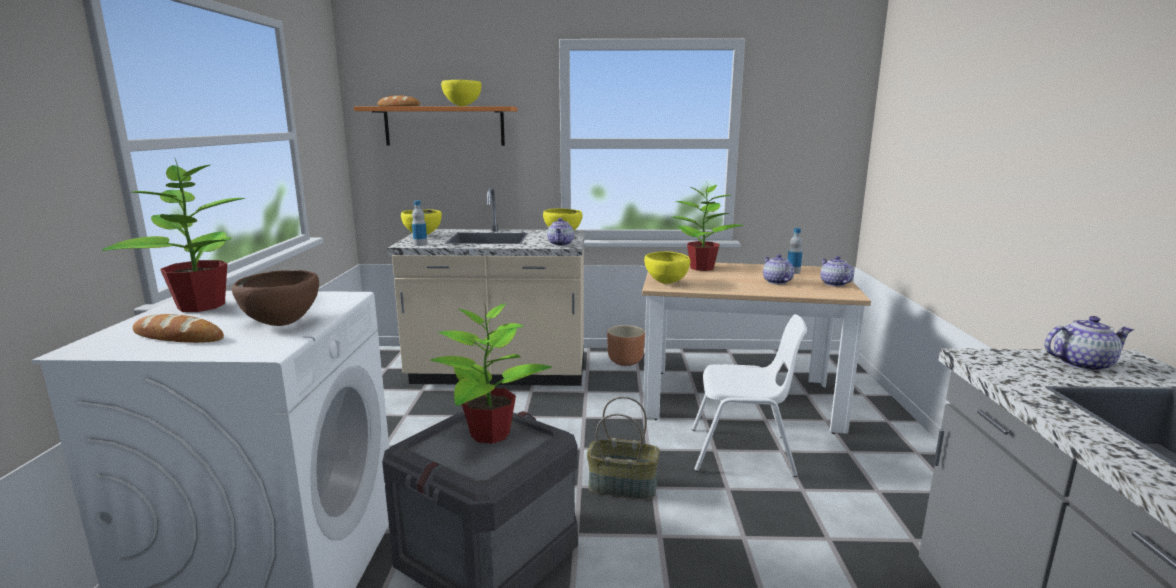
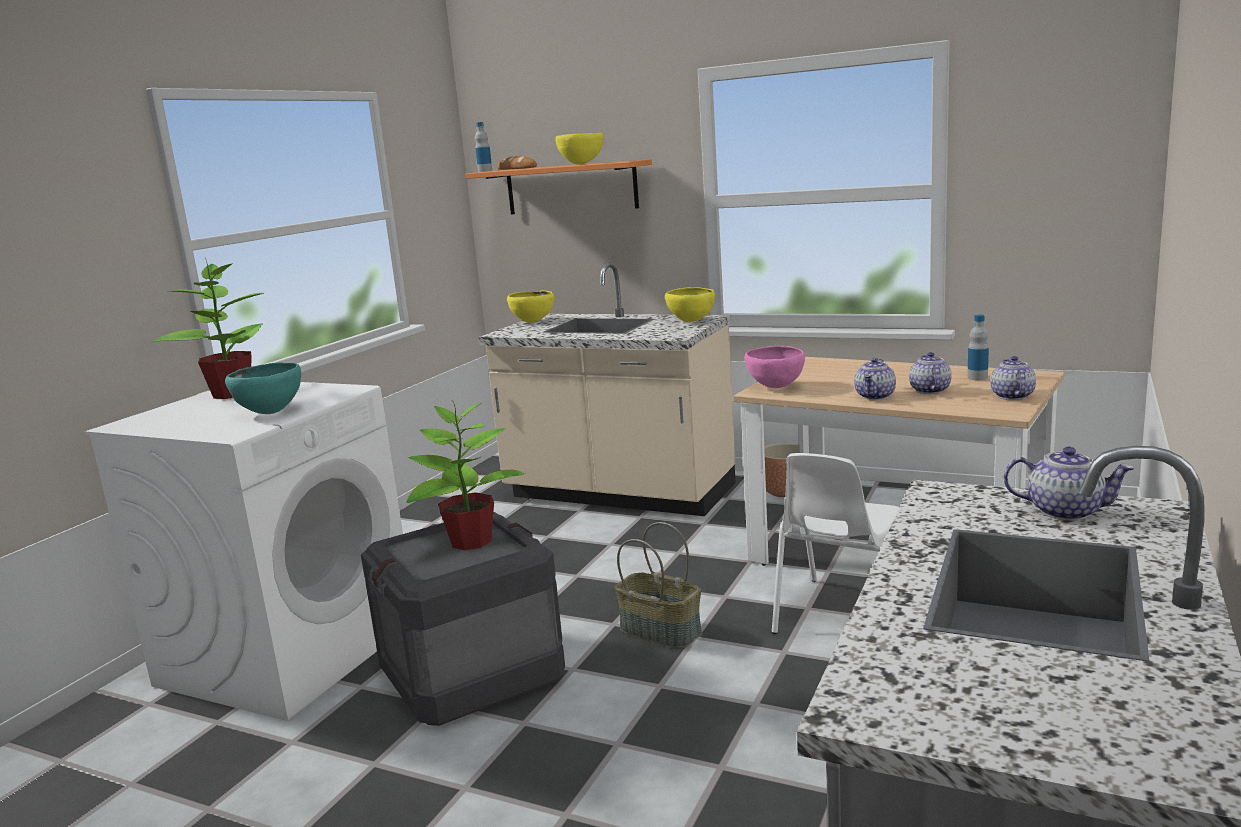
camera: 25 degrees right, 0 degrees up
bread [133,314,224,343] -> none
brown bowl [232,270,319,326] -> turquoise bowl [225,363,301,414]
bottle [412,200,427,246] -> bottle moved to [475,122,492,172]
teapot [547,218,574,246] -> teapot moved to [854,358,896,400]
yellow bowl [644,251,691,284] -> pink bowl [744,346,805,388]
potted plant [672,181,744,271] -> none
white chair [692,314,807,477] -> white chair turned 90 degrees clockwise [772,453,900,634]

